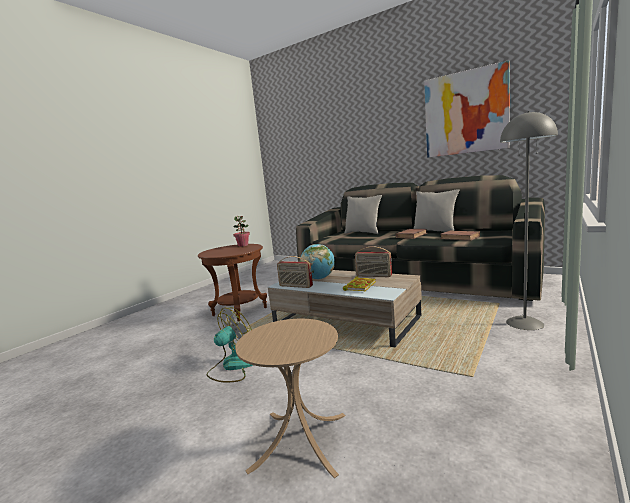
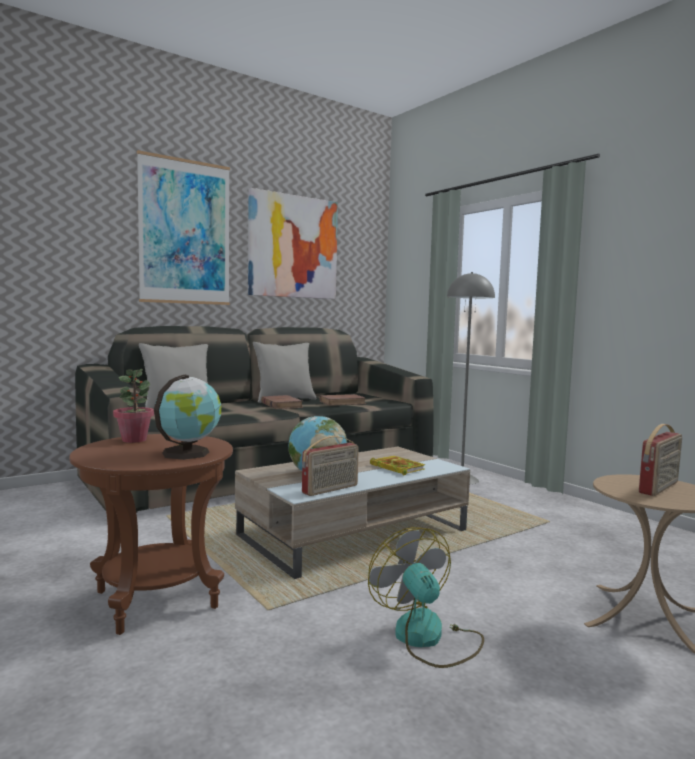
camera: 70 degrees left, 5 degrees down
radio [355,246,392,277] -> radio moved to [639,424,682,496]
none -> picture [137,150,230,305]
none -> globe [154,375,221,460]

